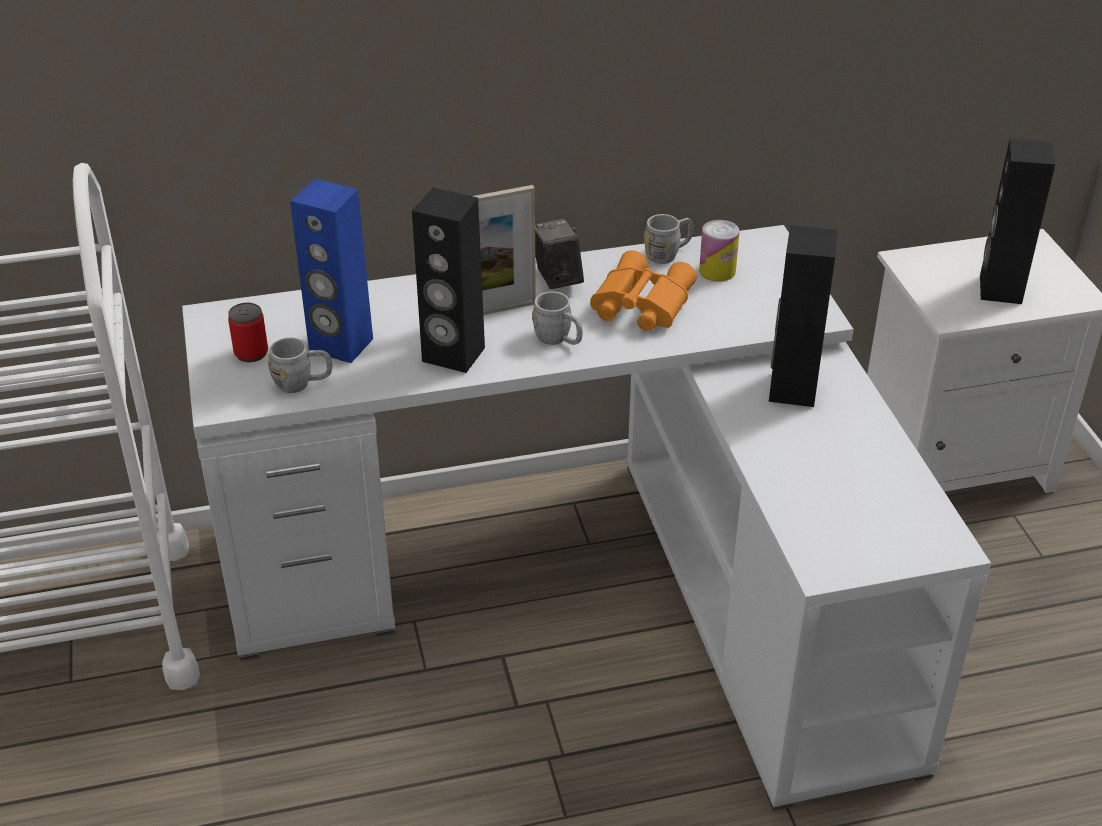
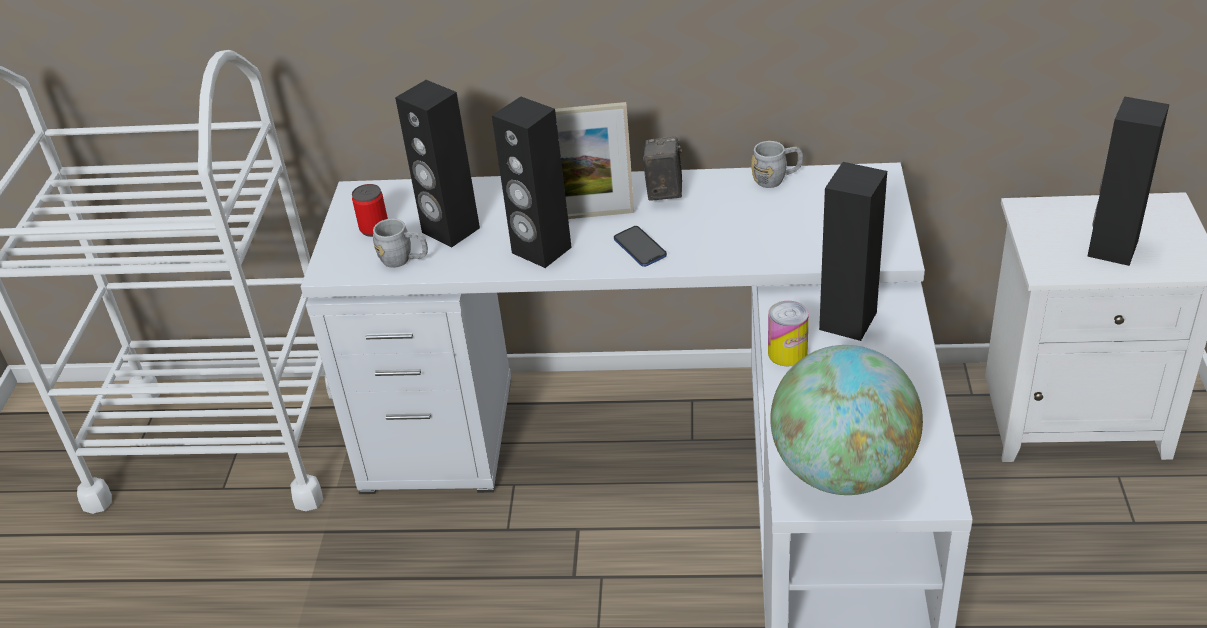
camera: 20 degrees right, 0 degrees up
blue speaker [290,179,373,363] -> black speaker [395,80,480,247]
grey mug [532,291,582,345] -> phone [614,226,667,267]
orange binoculars [590,250,697,331] -> none
can [699,220,740,282] -> can moved to [768,301,809,366]
none -> globe [770,345,923,495]

